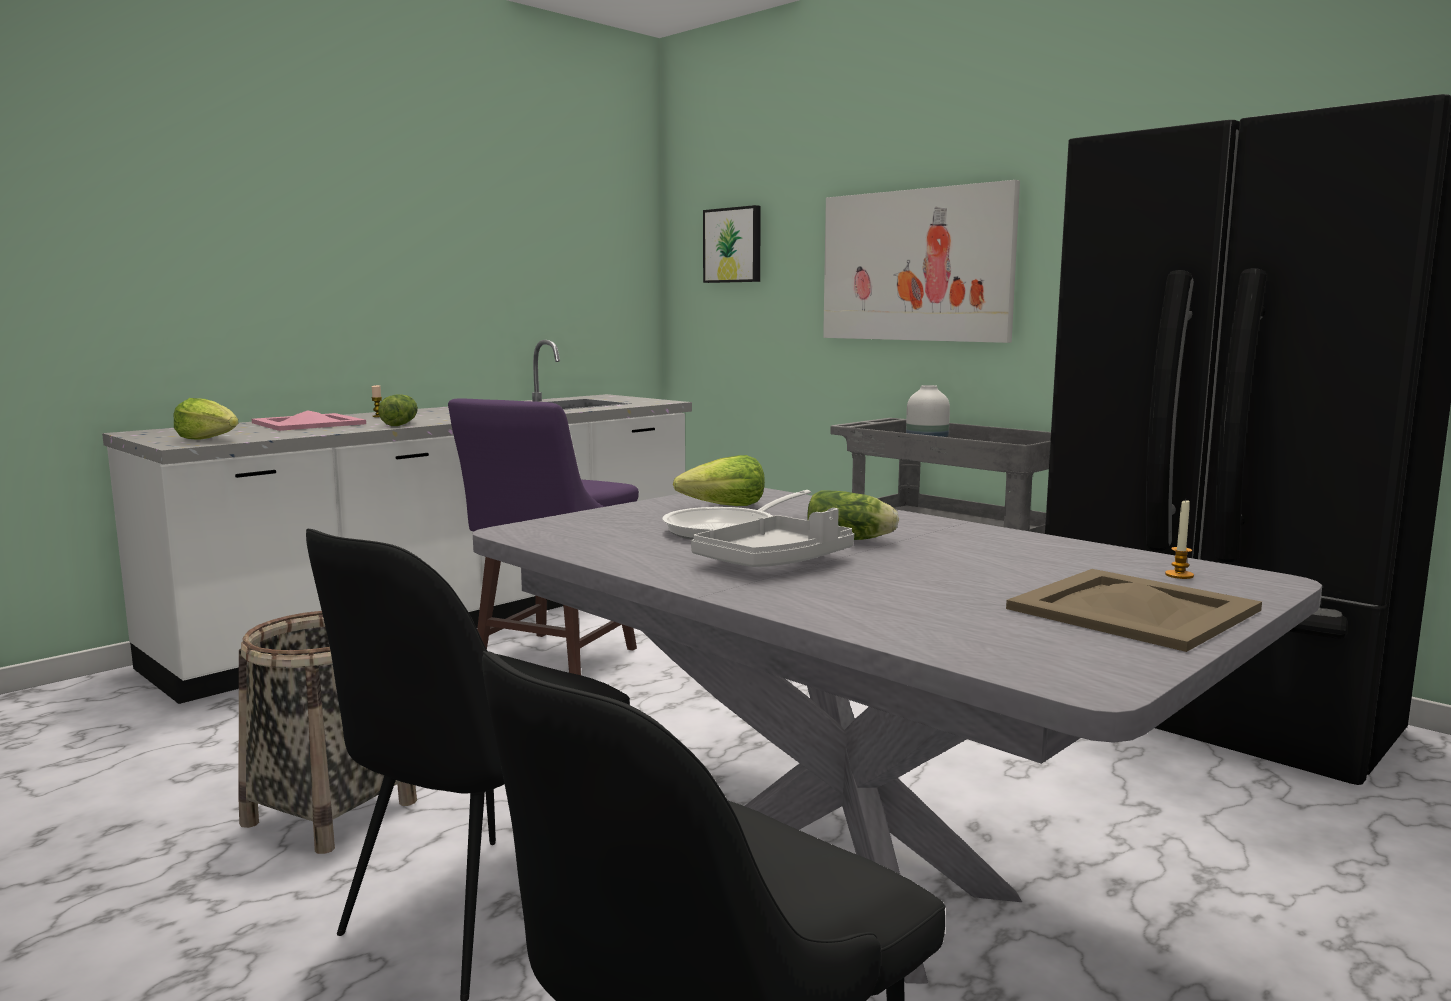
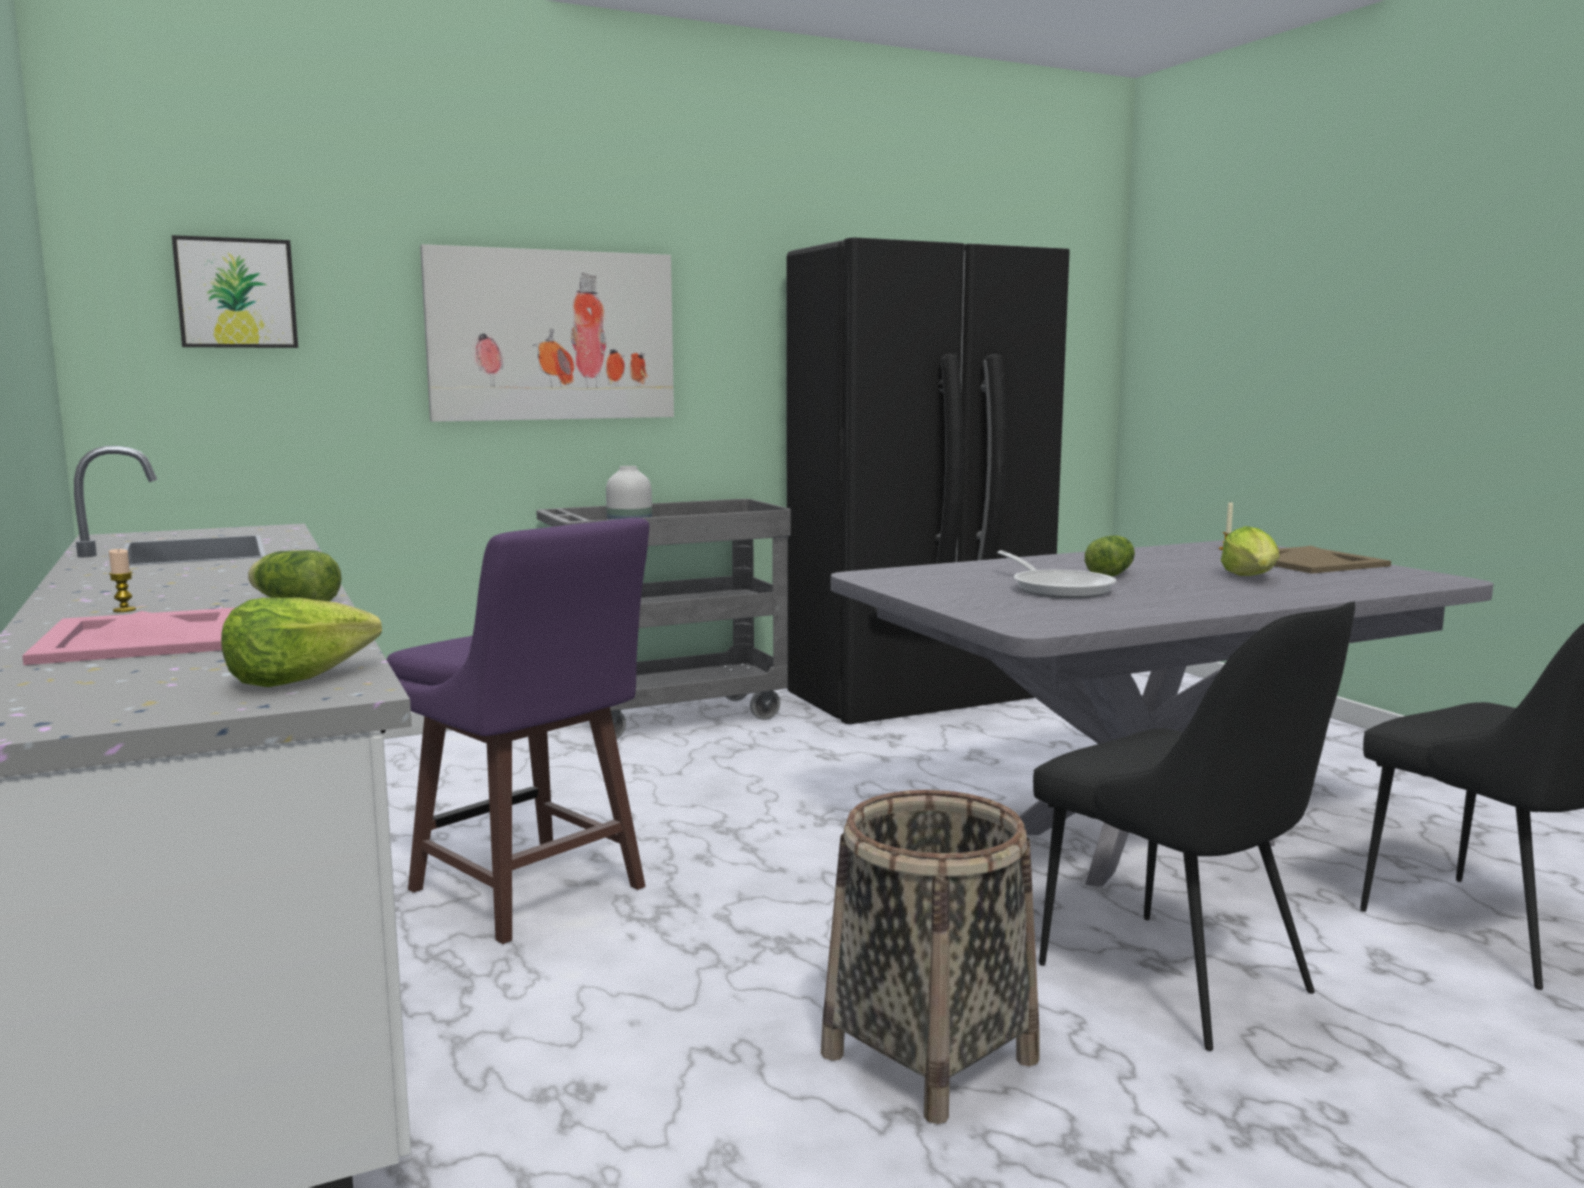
camera: 70 degrees left, 0 degrees up
lettuce [673,455,765,506] -> lettuce moved to [1221,526,1280,576]
grey tray [691,508,854,567] -> none

